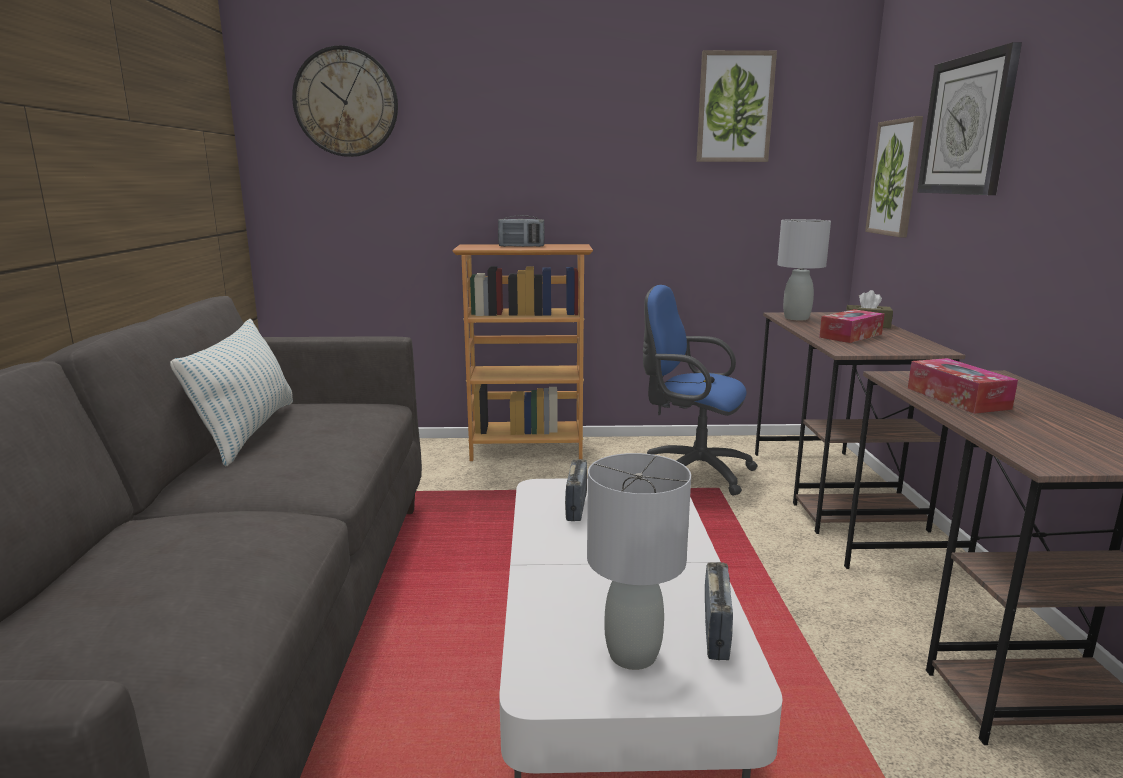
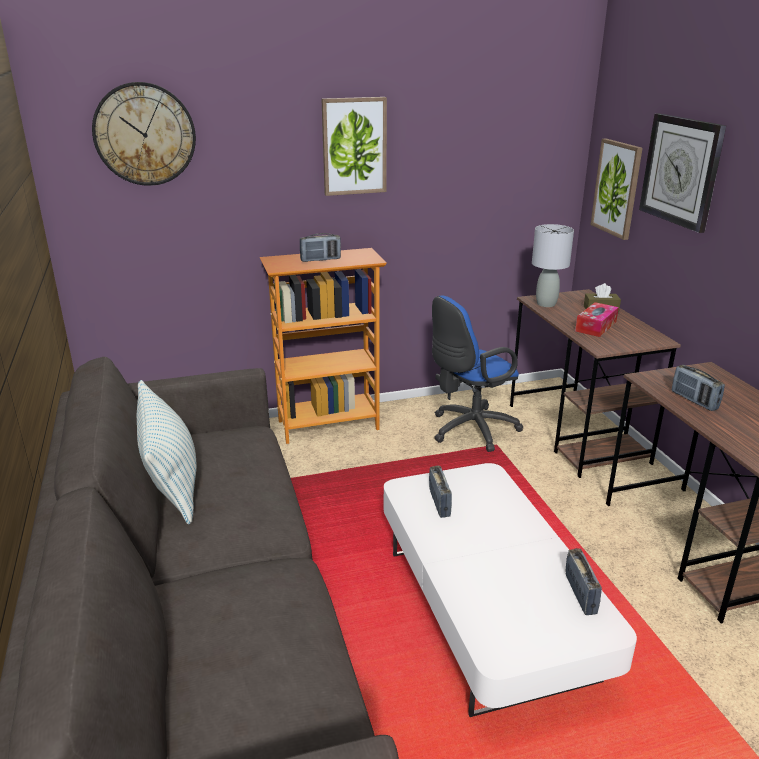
camera: 15 degrees left, 10 degrees up
grey table lamp [587,453,691,670] -> none
blue office chair [643,285,758,495] -> blue office chair turned 45 degrees counterclockwise [432,295,523,452]
picture [696,50,777,162] -> picture moved to [321,97,387,196]
tissue box [908,358,1018,414] -> radio [672,365,725,411]

